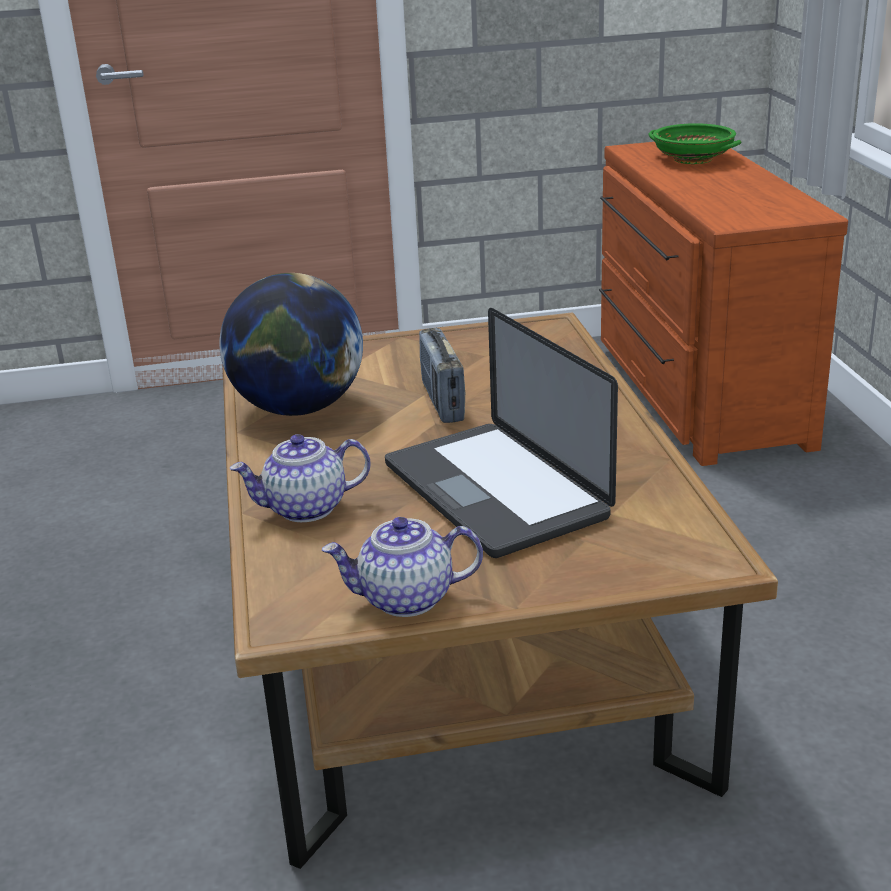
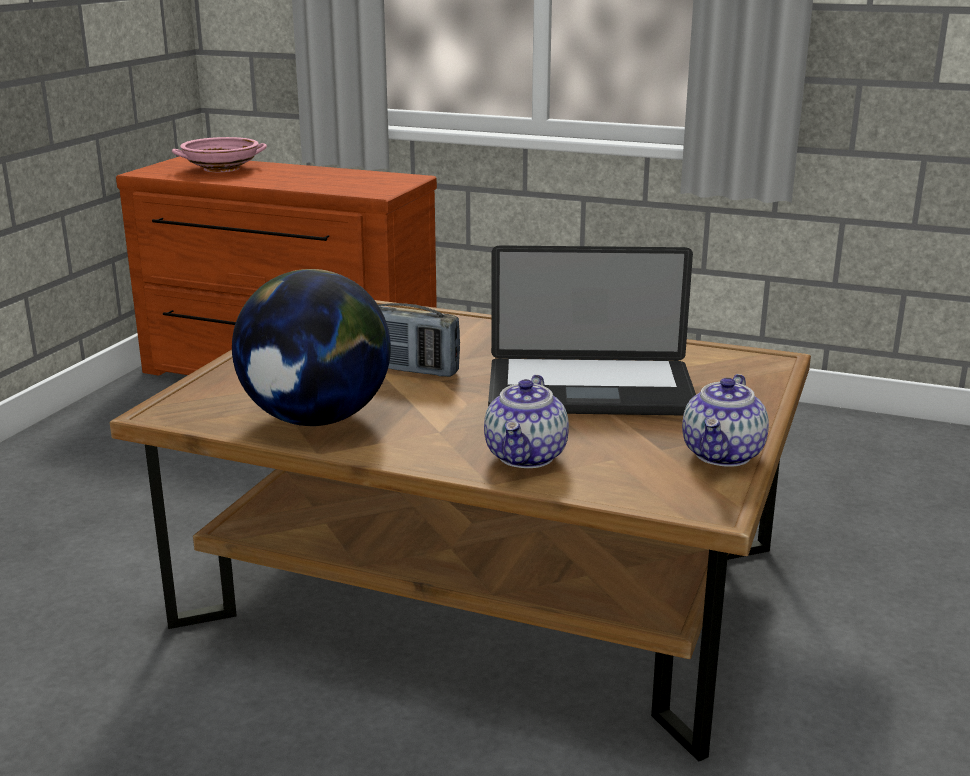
camera: 60 degrees left, 5 degrees down
green bowl [649,123,741,164] -> pink bowl [172,137,267,172]

